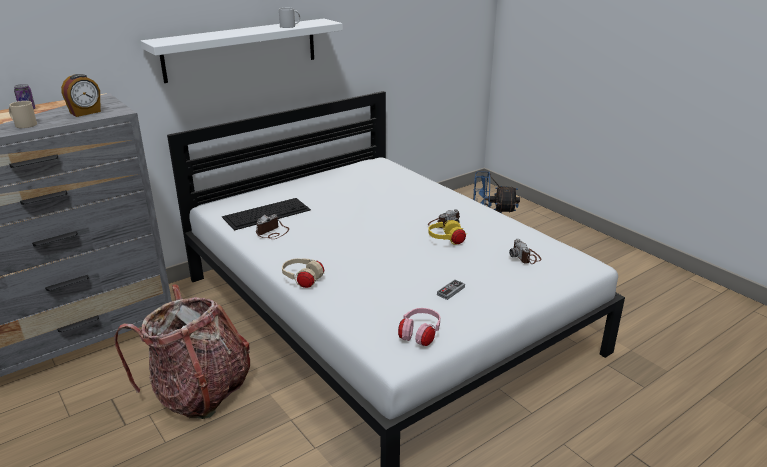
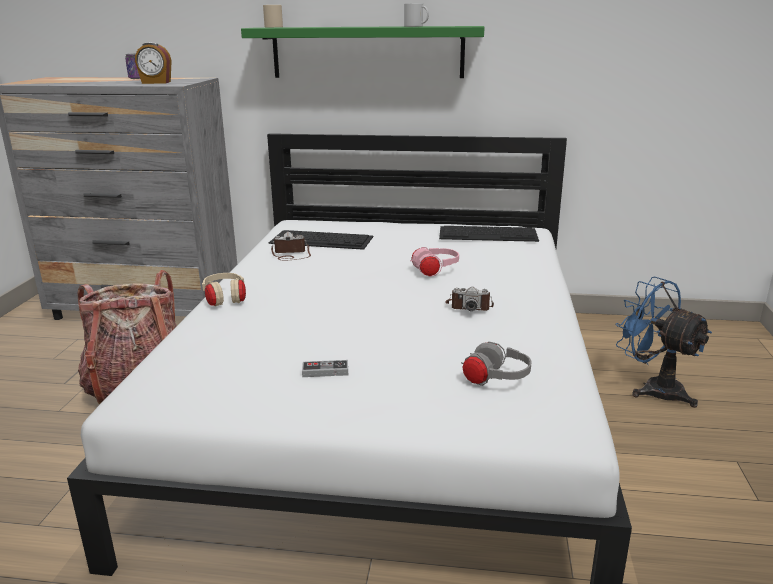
camera: 45 degrees right, 5 degrees down
beige mug [9,101,37,128] -> beige mug moved to [263,5,283,27]
white shelf [140,19,343,83] -> green shelf [241,26,485,78]
pink headphones [398,308,440,346] -> pink headphones moved to [410,247,459,277]
yellow headphones [428,220,466,245] -> none
camera [509,239,542,264] -> grey headphones [461,342,532,386]
none -> keyboard [439,226,539,242]

